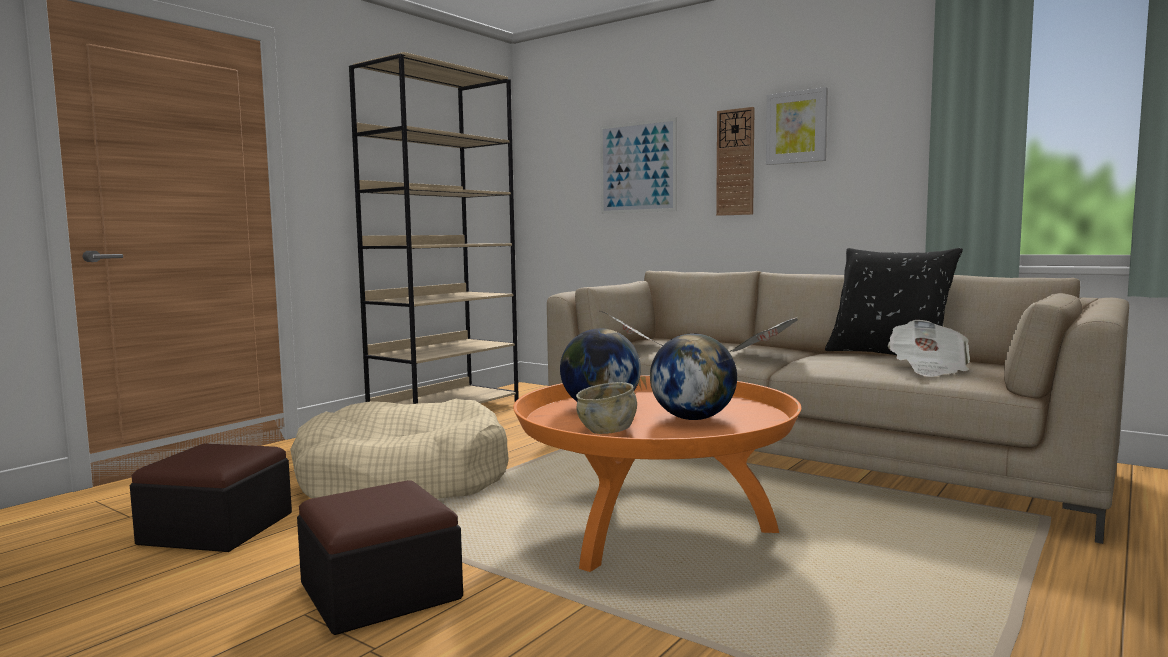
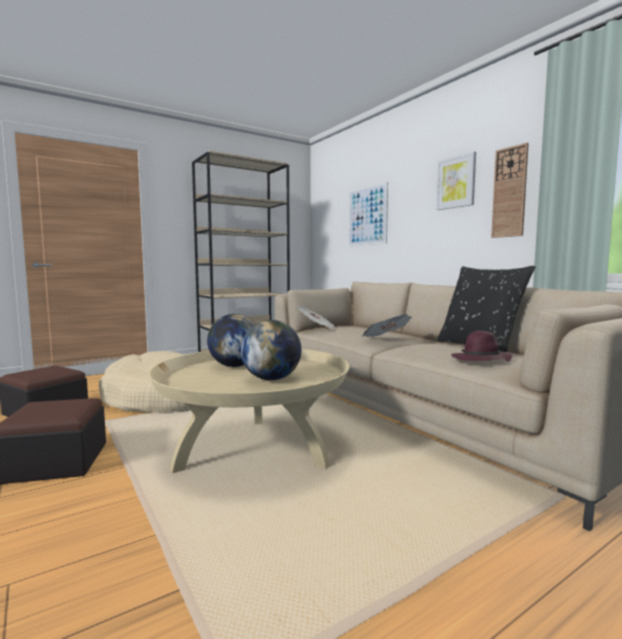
camera: 20 degrees right, 0 degrees up
orange coffee table [513,375,801,572] -> beige coffee table [148,349,350,473]
beige bowl [576,382,637,434] -> none
wall clock [716,107,755,216] -> wall clock moved to [491,143,529,238]
newspaper [887,320,970,377] -> purple hat [451,331,512,362]

